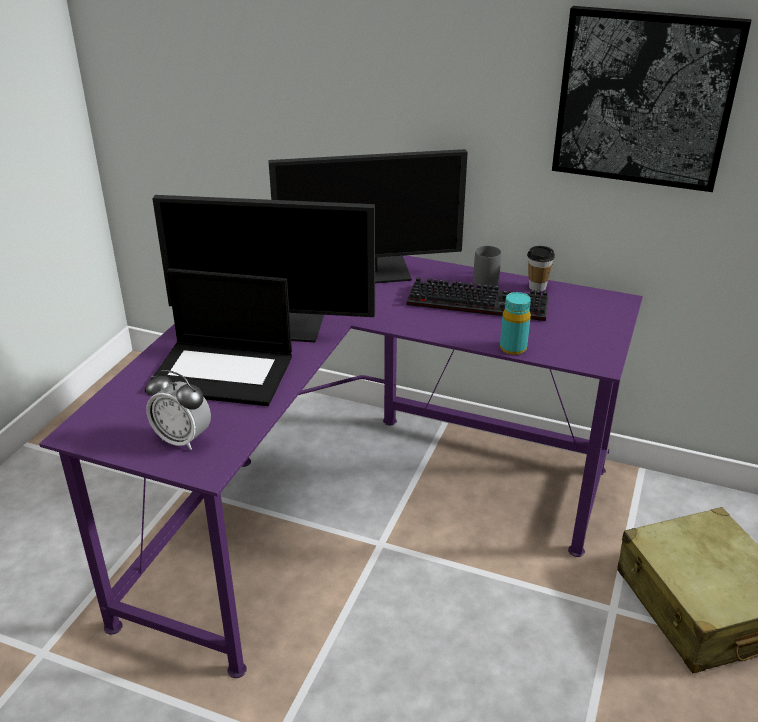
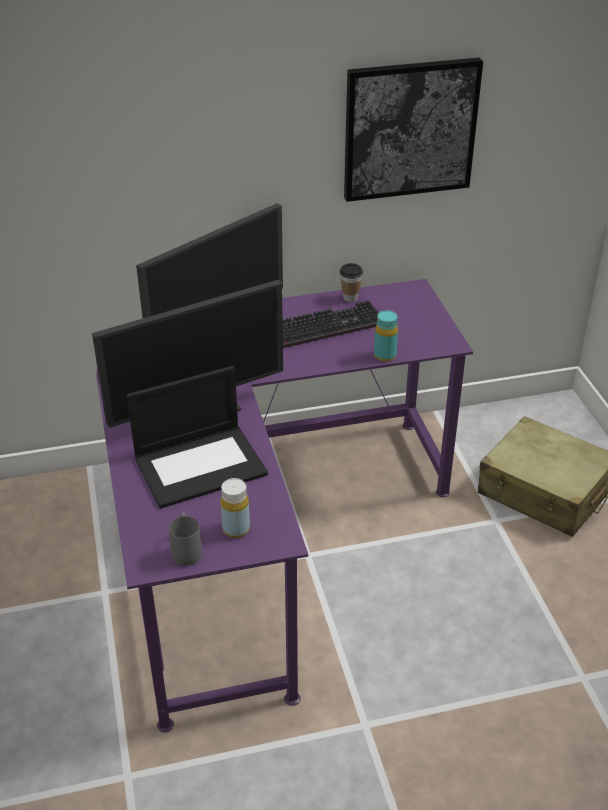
camera: 35 degrees left, 5 degrees up
alarm clock [146,370,211,450] -> yellow bottle [221,478,250,538]
grey mug [473,246,501,287] -> grey mug moved to [169,512,202,566]

